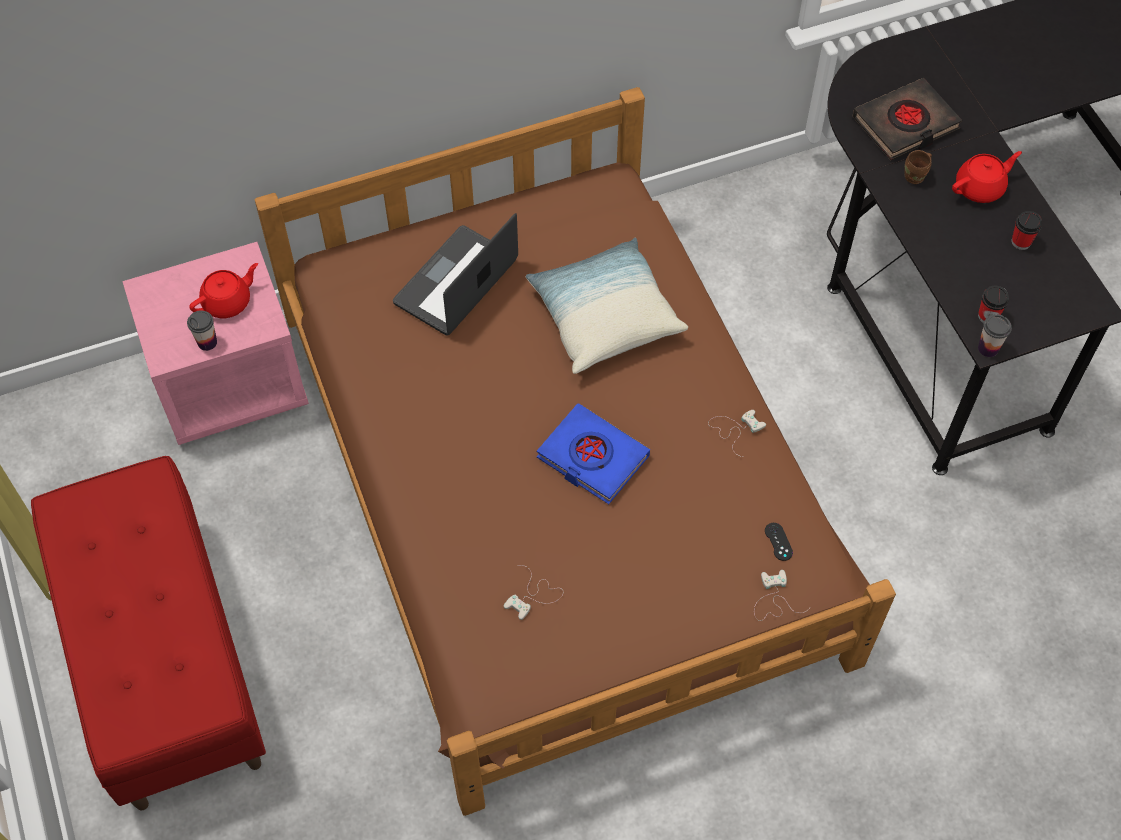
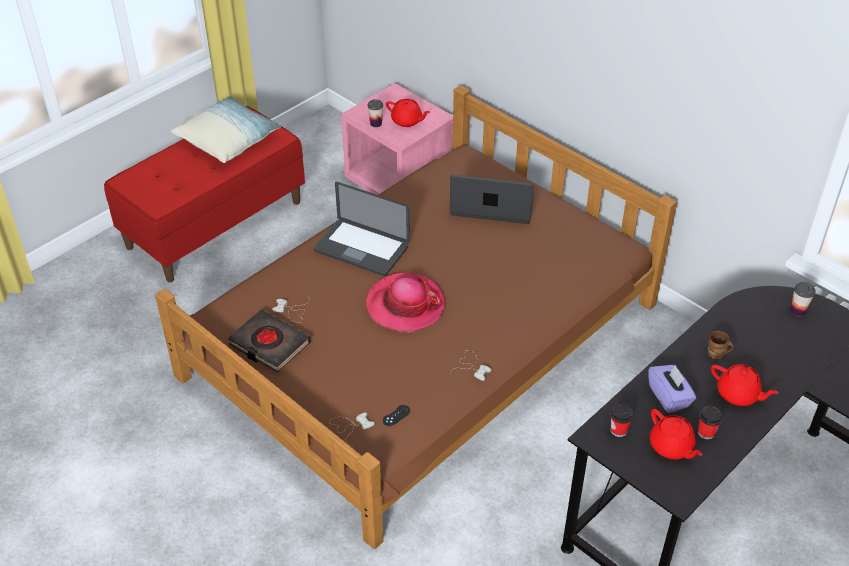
camera: 65 degrees right, 15 degrees down
pillow [526,238,688,374] -> pillow moved to [171,96,282,163]
blue book [537,404,650,504] -> hat [366,273,445,333]
black book [853,78,962,160] -> black book moved to [228,309,311,373]
cup [978,314,1012,357] -> cup moved to [790,282,816,316]
none -> laptop [314,182,410,276]
none -> purple tissue box [648,365,696,413]
none -> red teapot [650,409,702,459]

